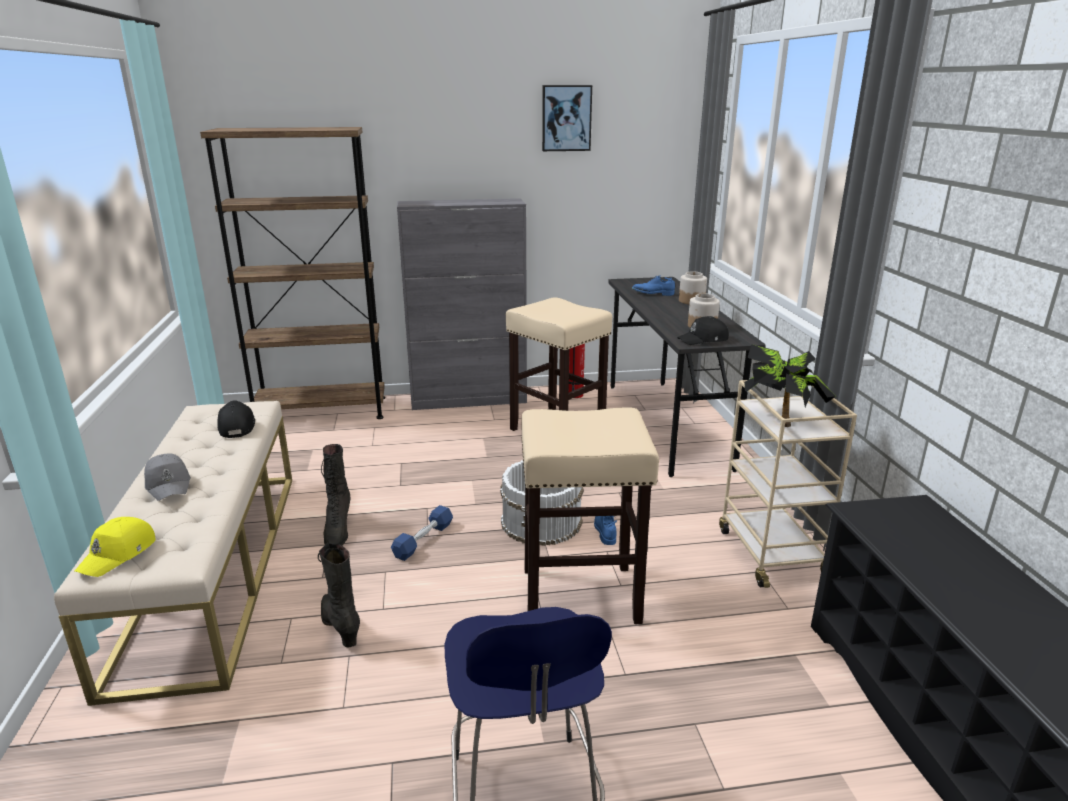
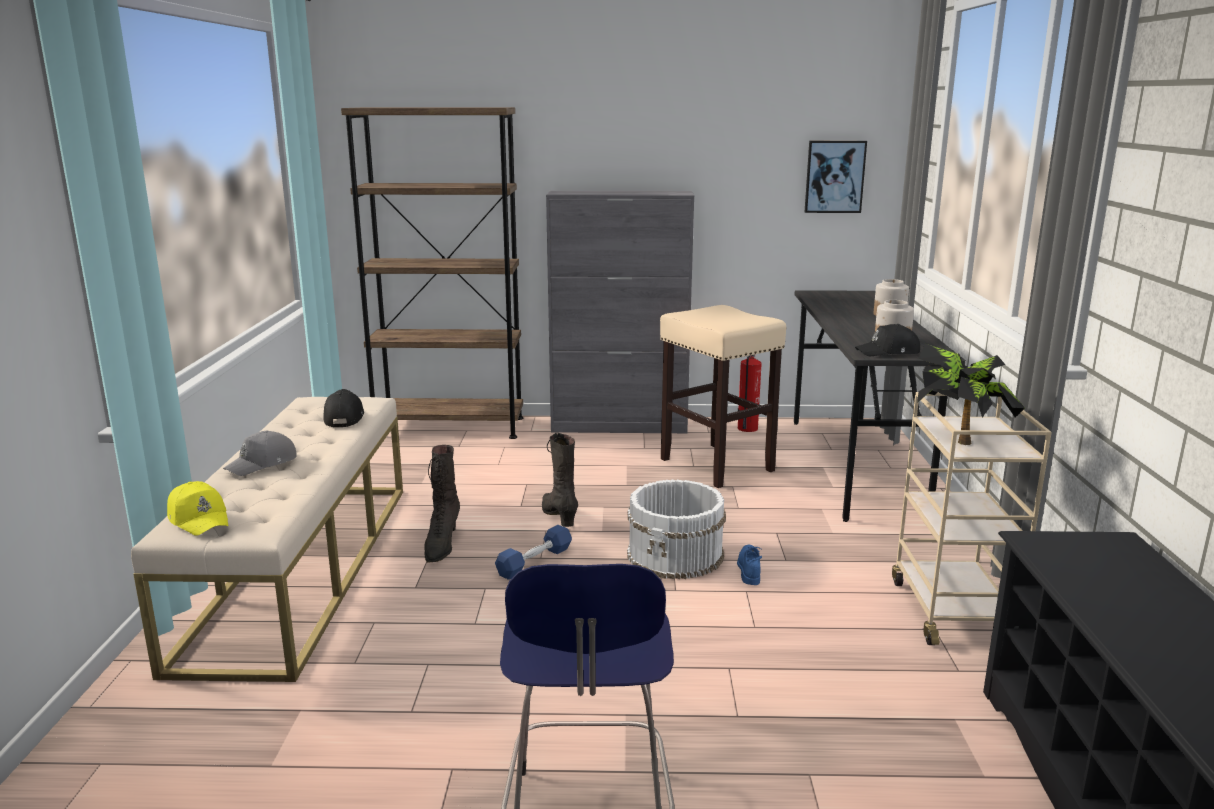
camera: 10 degrees right, 5 degrees down
yellow cap [75,517,156,577] -> yellow cap turned 75 degrees counterclockwise [167,481,228,536]
grey cap [144,453,191,501] -> grey cap turned 60 degrees clockwise [223,431,297,476]
black boot [318,542,360,647] -> black boot moved to [542,433,578,527]
beige stool [521,407,659,624] -> none
picture [542,85,592,151] -> picture moved to [805,141,867,213]
blue shoe [632,275,675,296] -> none

